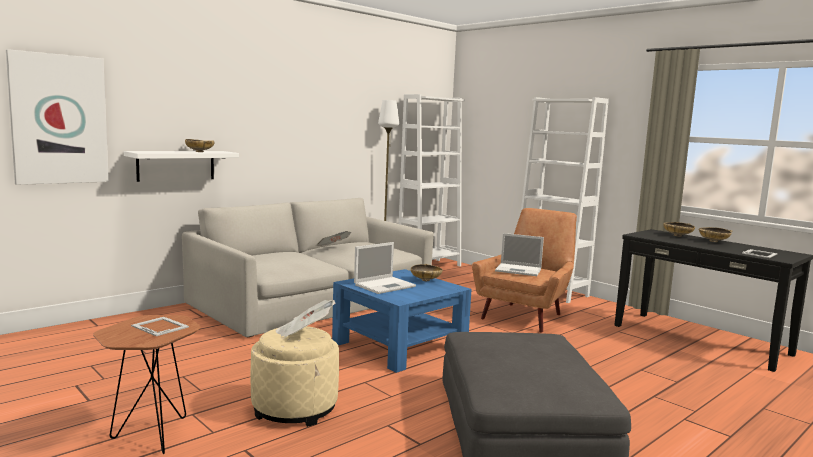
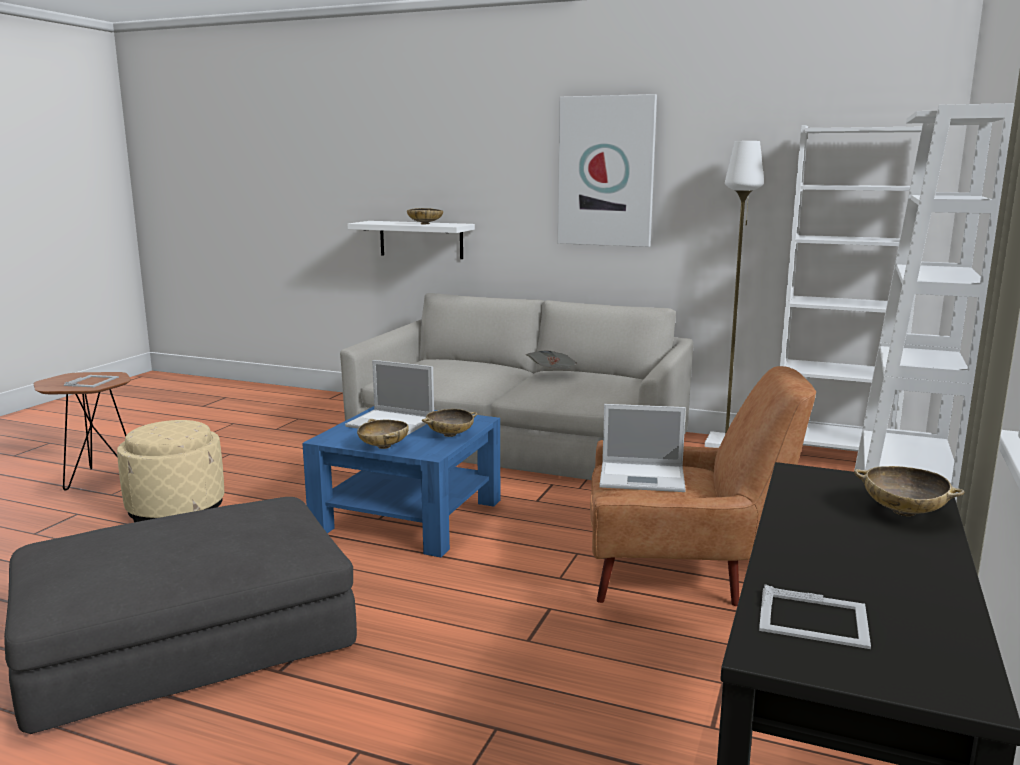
camera: 65 degrees right, 5 degrees up
picture [6,49,109,185] -> picture moved to [558,94,657,247]
newspaper [276,300,335,338] -> none
laptop [495,233,544,276] -> laptop turned 75 degrees counterclockwise [600,404,686,492]
beige bowl [698,227,732,242] -> beige bowl moved to [357,419,409,449]

